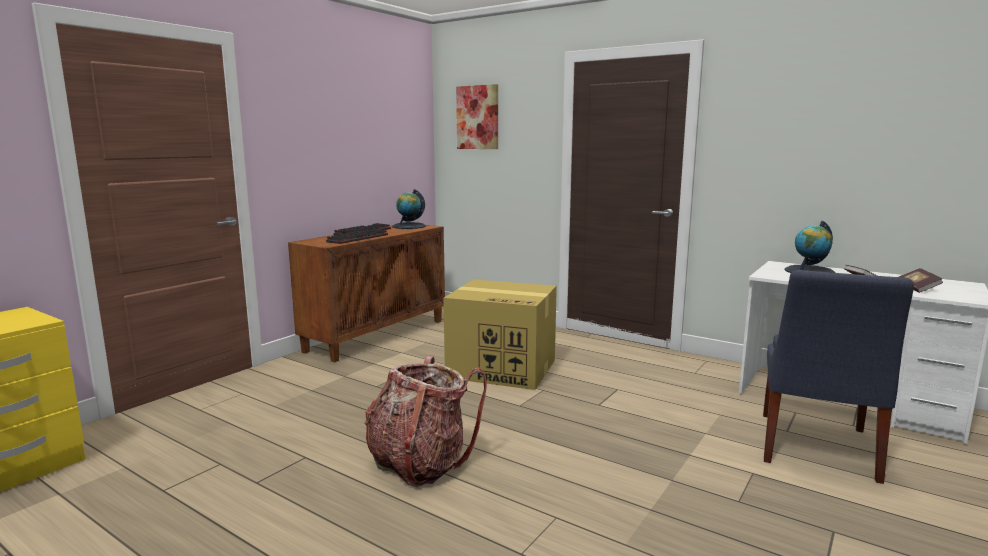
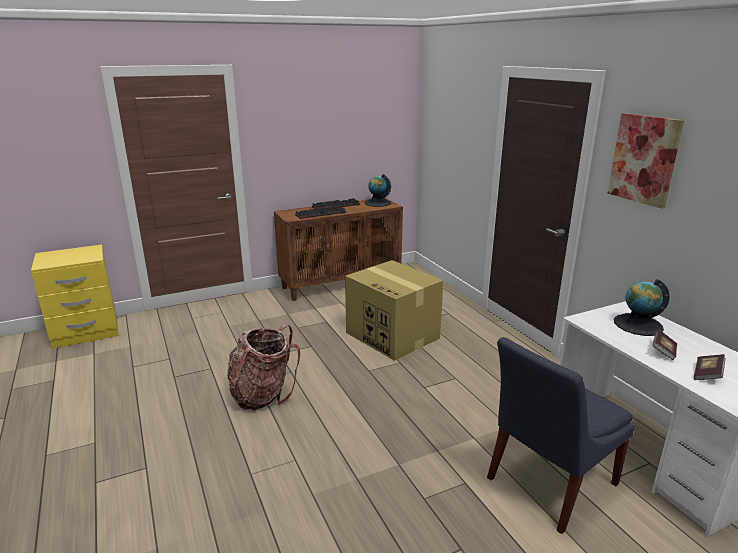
camera: 30 degrees right, 10 degrees up
picture [456,84,498,149] -> picture moved to [608,113,684,209]

